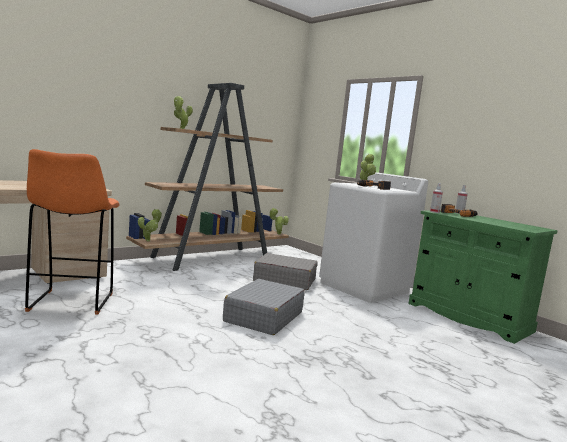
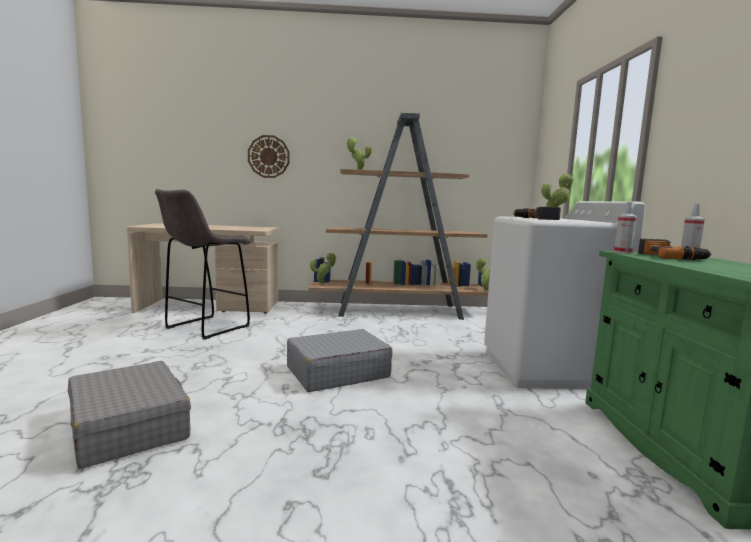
camera: 40 degrees right, 0 degrees up
orange stool [25,149,120,315] -> grey stool [155,189,251,340]
grey suitcase [253,253,318,290] -> grey suitcase moved to [68,361,191,469]
none -> wall clock [248,135,290,178]

